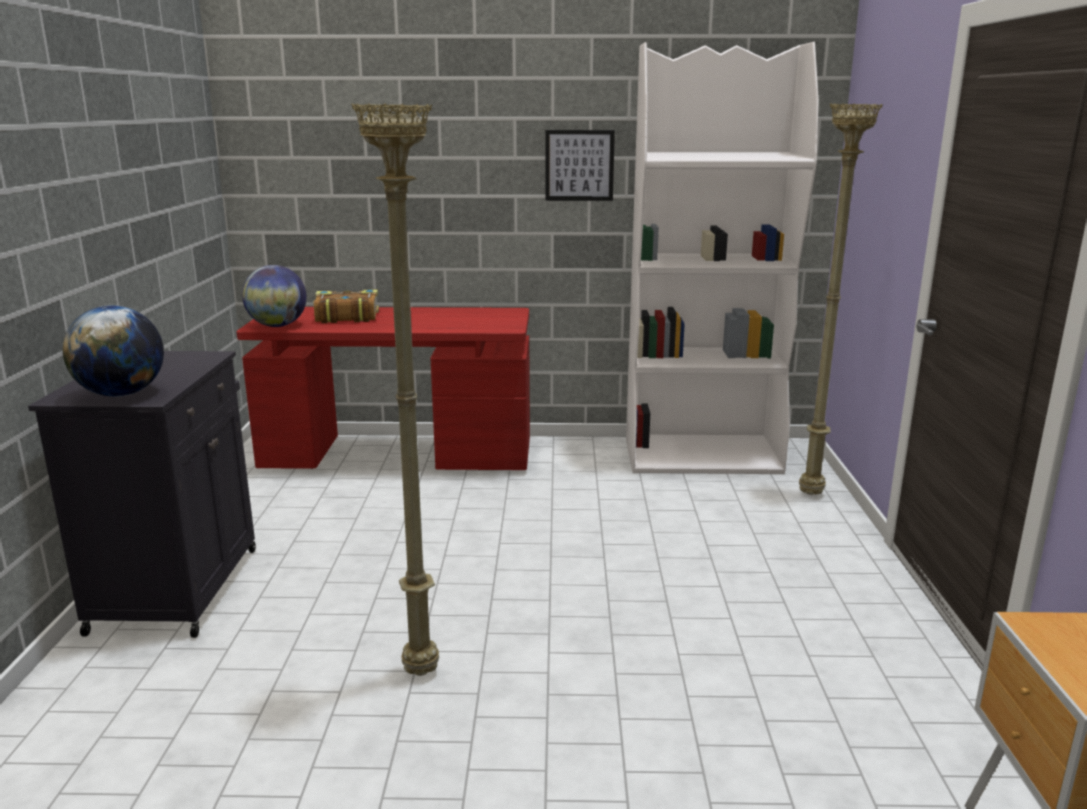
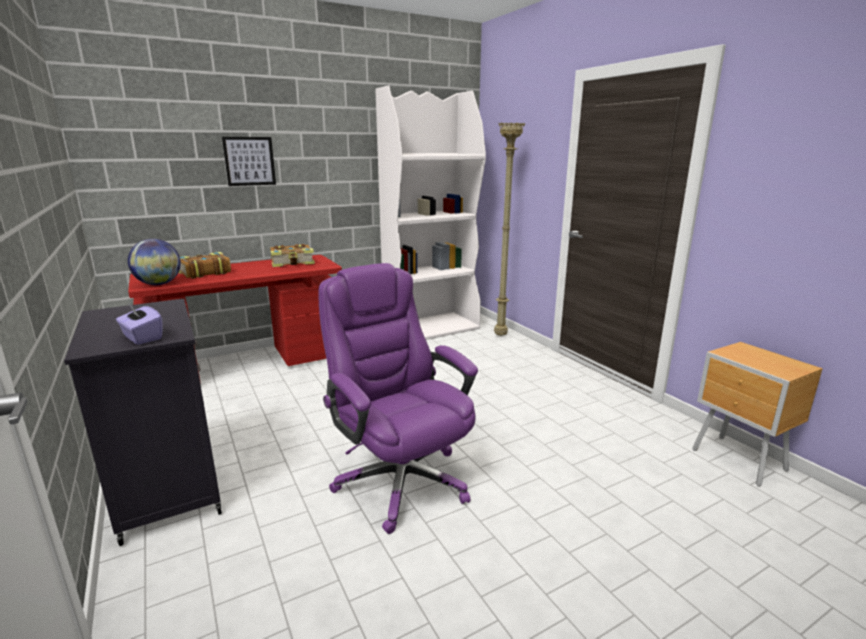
camera: 30 degrees left, 0 degrees up
globe [62,305,164,397] -> purple tissue box [116,302,163,345]
beige floor lamp [351,103,439,676] -> purple office chair [318,263,478,534]
picture [545,130,615,201] -> picture moved to [222,137,276,186]
none -> book [270,244,315,267]

